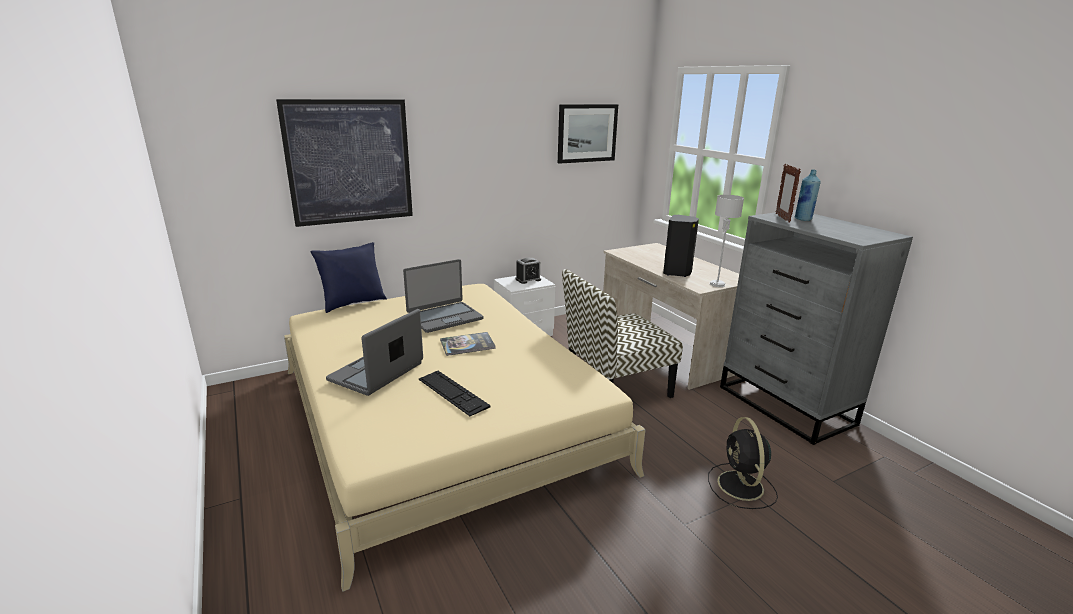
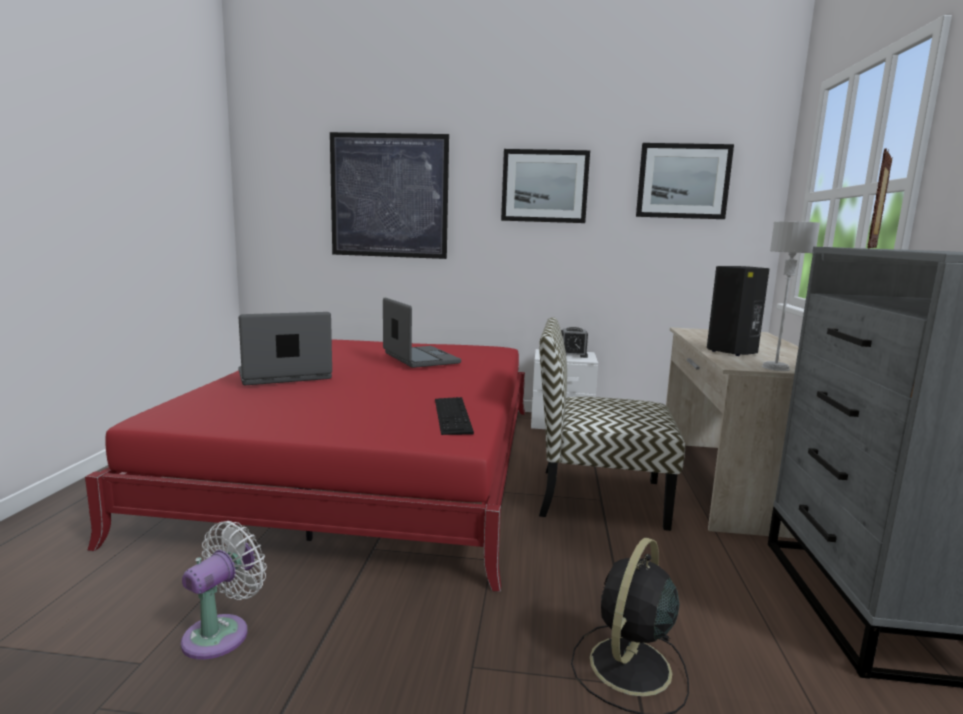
camera: 35 degrees right, 10 degrees down
beige bed [284,284,645,592] -> red bed [85,339,525,592]
blue pillow [310,242,387,313] -> none
laptop [403,259,483,333] -> laptop turned 120 degrees counterclockwise [383,297,461,368]
keyboard [418,371,490,416] -> keyboard moved to [435,397,474,435]
book [440,332,496,356] -> none
blue bottle [794,169,821,221] -> none
none -> white fan [181,521,267,660]
none -> picture [501,149,590,223]

